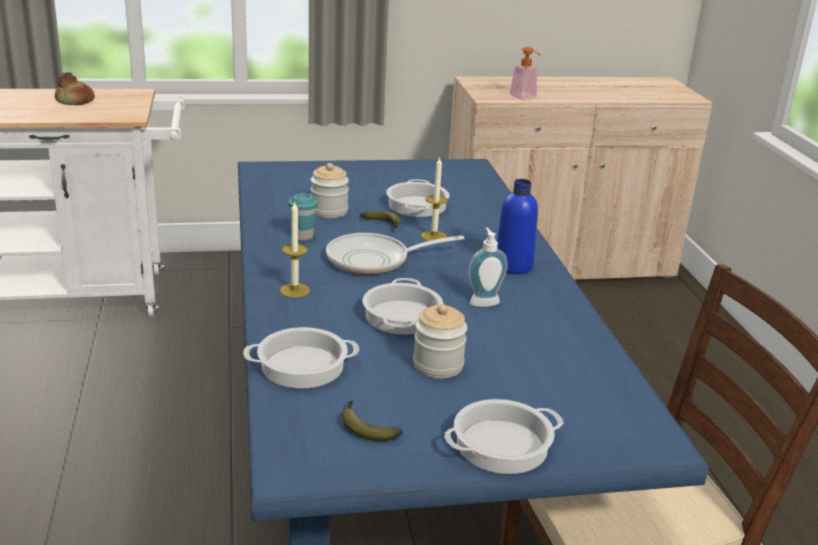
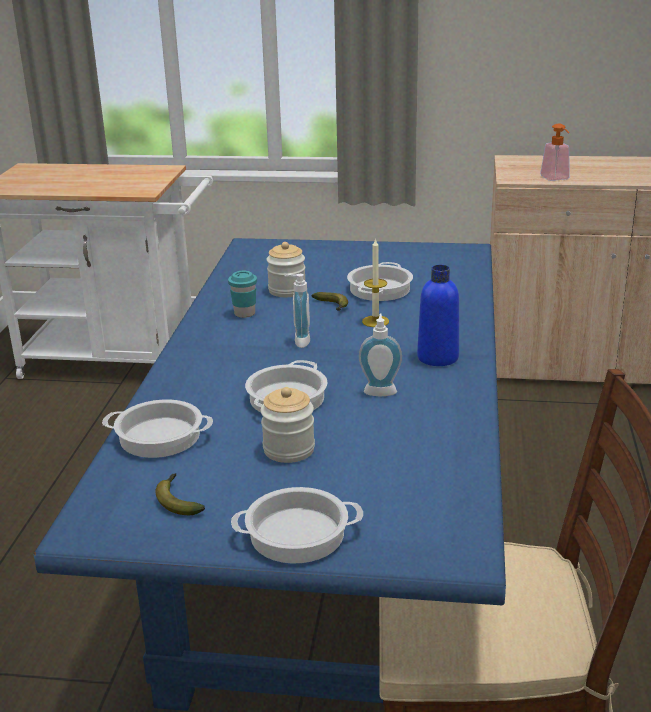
camera: 20 degrees right, 0 degrees up
bread [55,72,95,105] -> none
candle [280,201,310,298] -> none
frying pan [326,233,465,275] -> soap dispenser [284,274,310,348]

